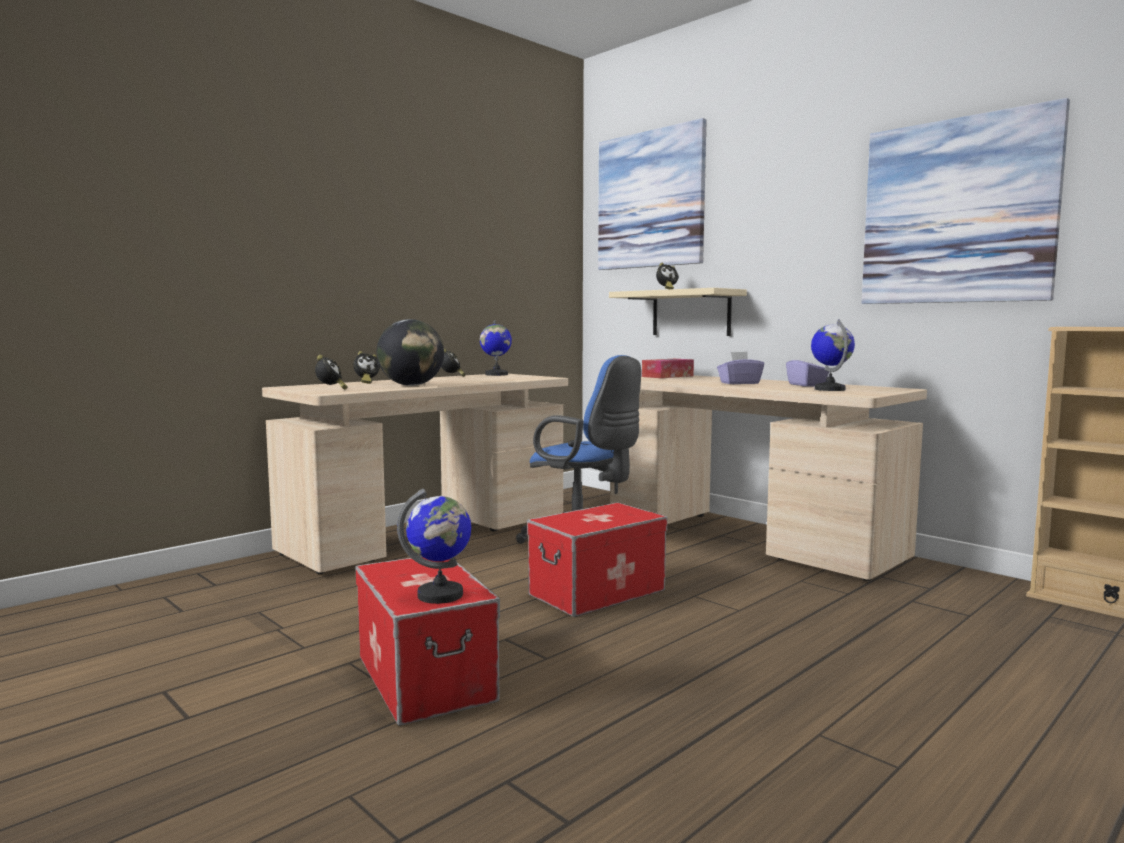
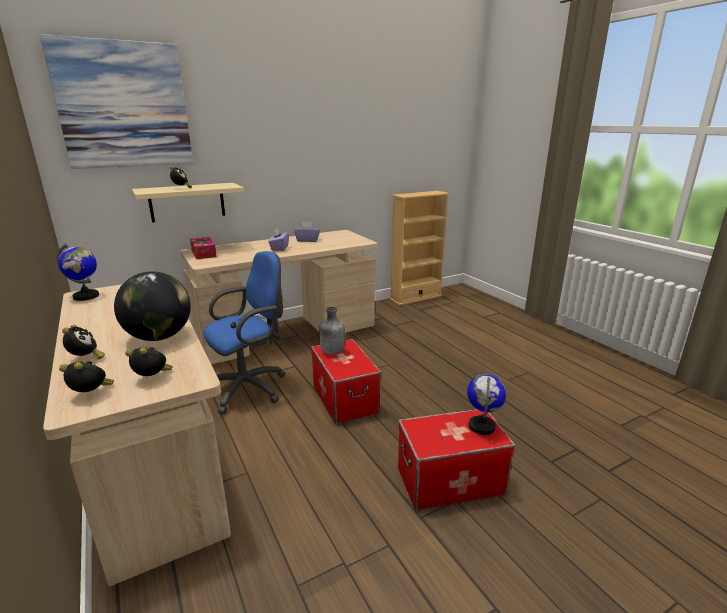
camera: 75 degrees left, 15 degrees up
alarm clock [441,349,465,377] -> alarm clock moved to [59,361,114,392]
globe [811,319,855,391] -> none
picture [862,98,1070,304] -> none
none -> grey bottle [319,307,345,355]

